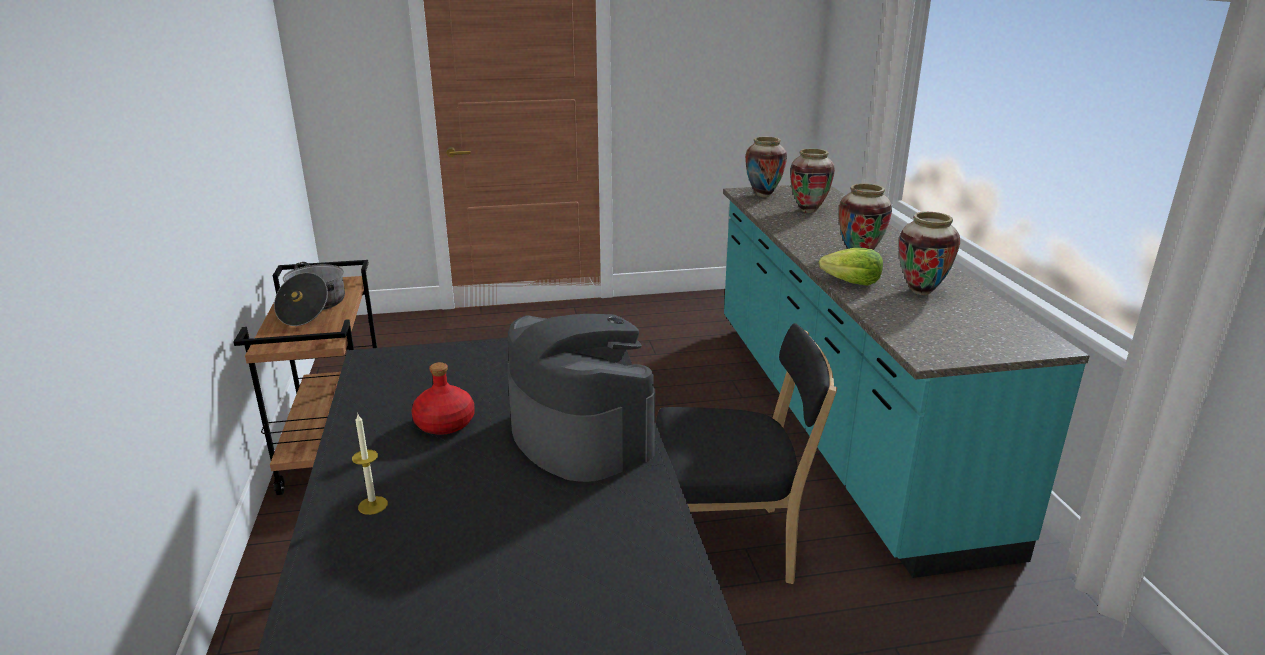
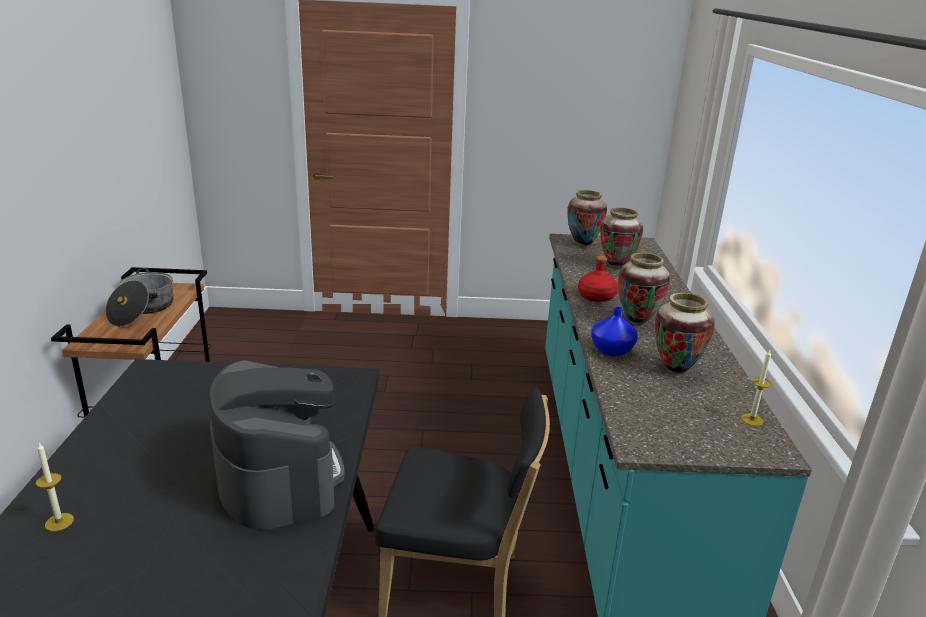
camera: 10 degrees right, 0 degrees up
red bottle [411,362,475,435] -> red bottle moved to [578,256,618,302]
lettuce [819,248,883,286] -> blue vase [591,307,638,357]
none -> candle [741,350,772,426]

